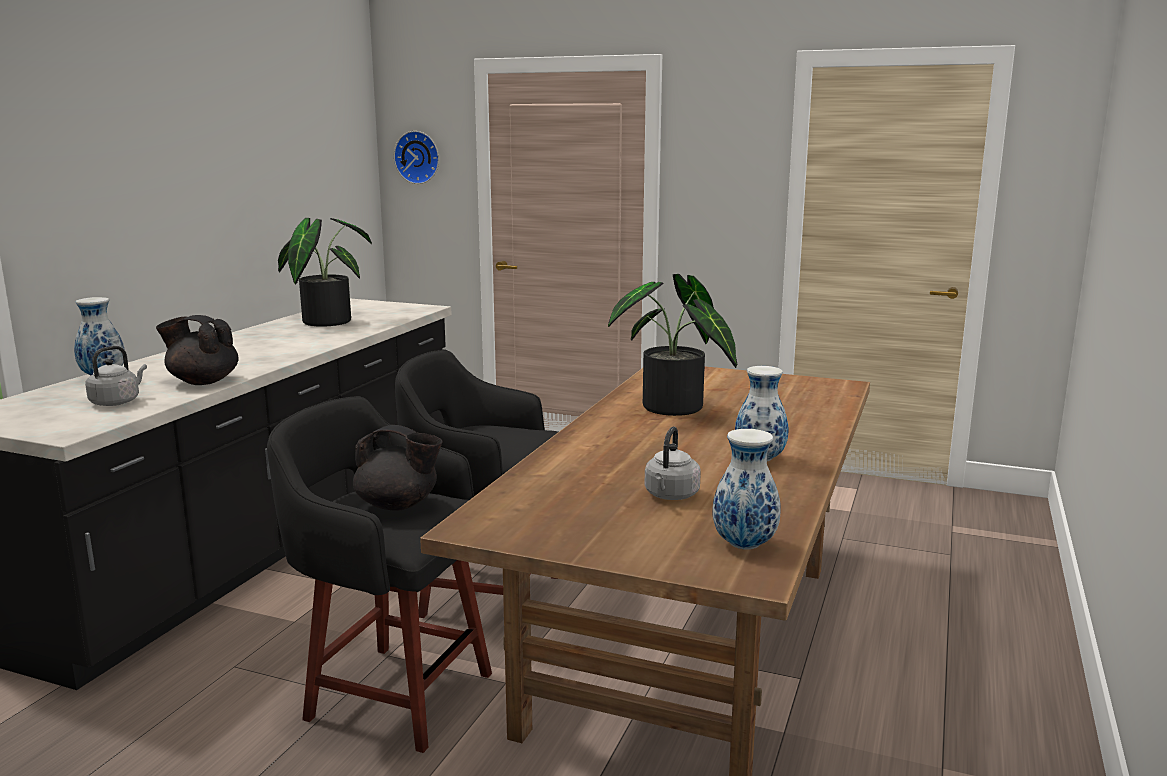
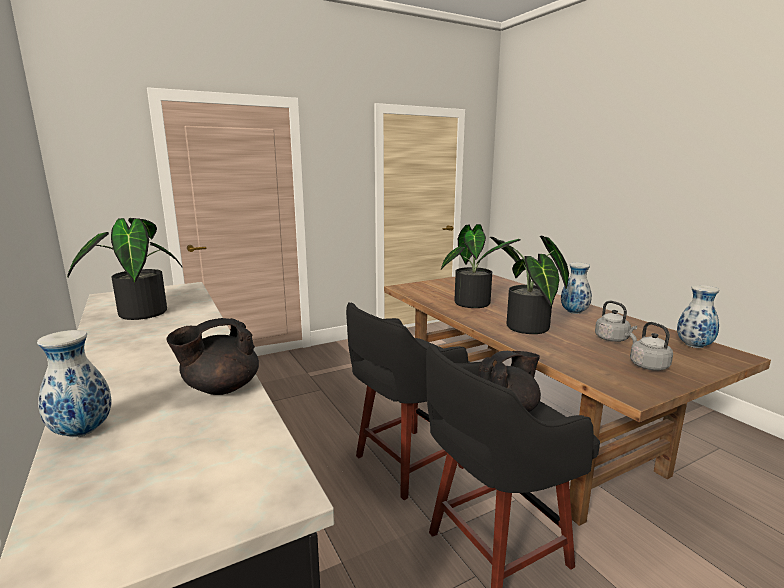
camera: 50 degrees left, 0 degrees up
grey kettle [85,346,147,406] -> grey kettle moved to [630,322,673,371]
wall clock [394,131,439,184] -> none
none -> potted plant [477,236,569,334]

